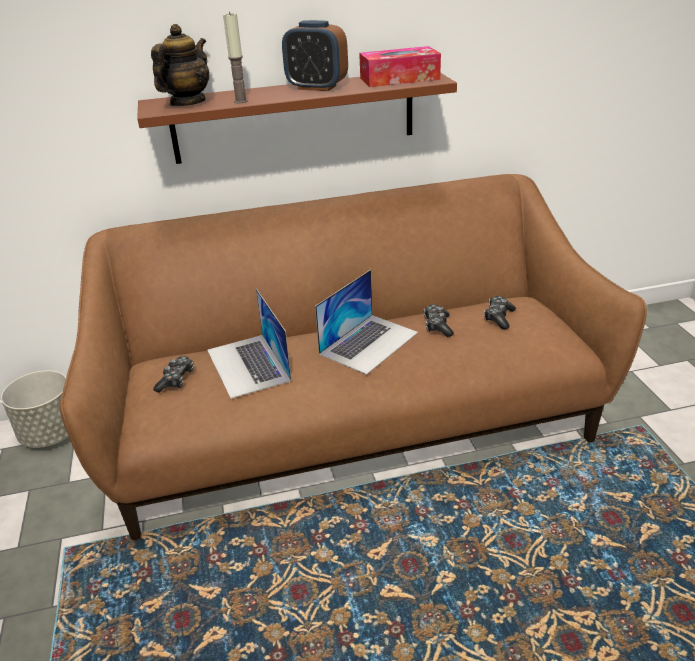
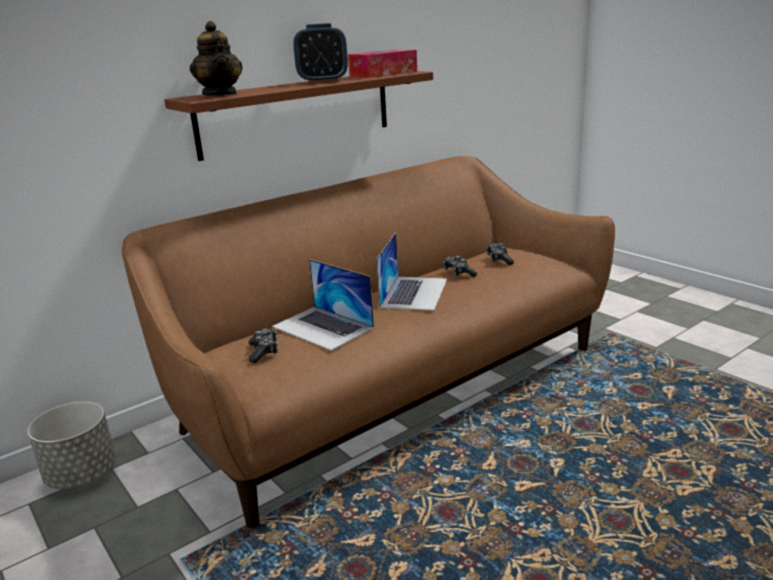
camera: 25 degrees left, 10 degrees down
teapot [151,24,209,106] -> teapot turned 150 degrees clockwise [190,21,242,96]
candle [223,12,248,103] -> none

